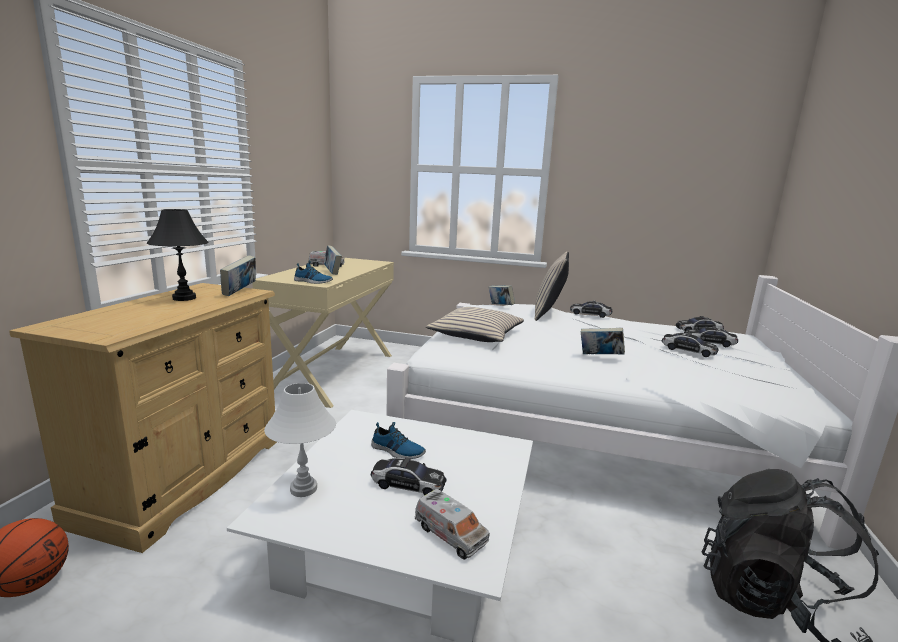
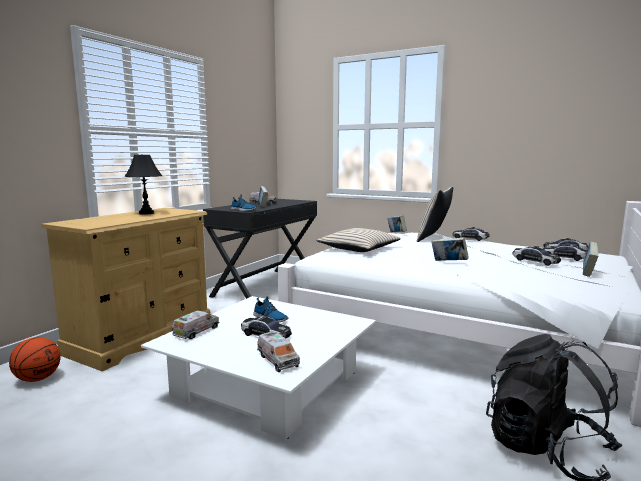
camera: 15 degrees right, 5 degrees down
book [220,255,256,296] -> book moved to [583,242,598,277]
beige desk [252,258,394,408] -> black desk [203,199,317,299]
white table lamp [264,383,336,497] -> toy truck [172,311,219,339]

